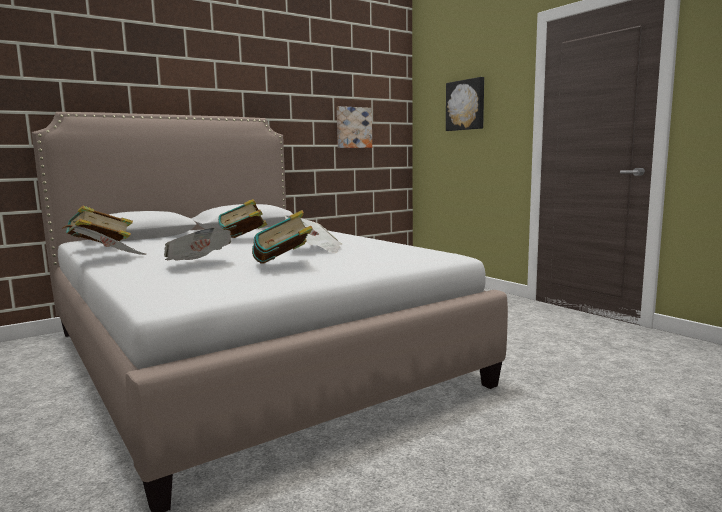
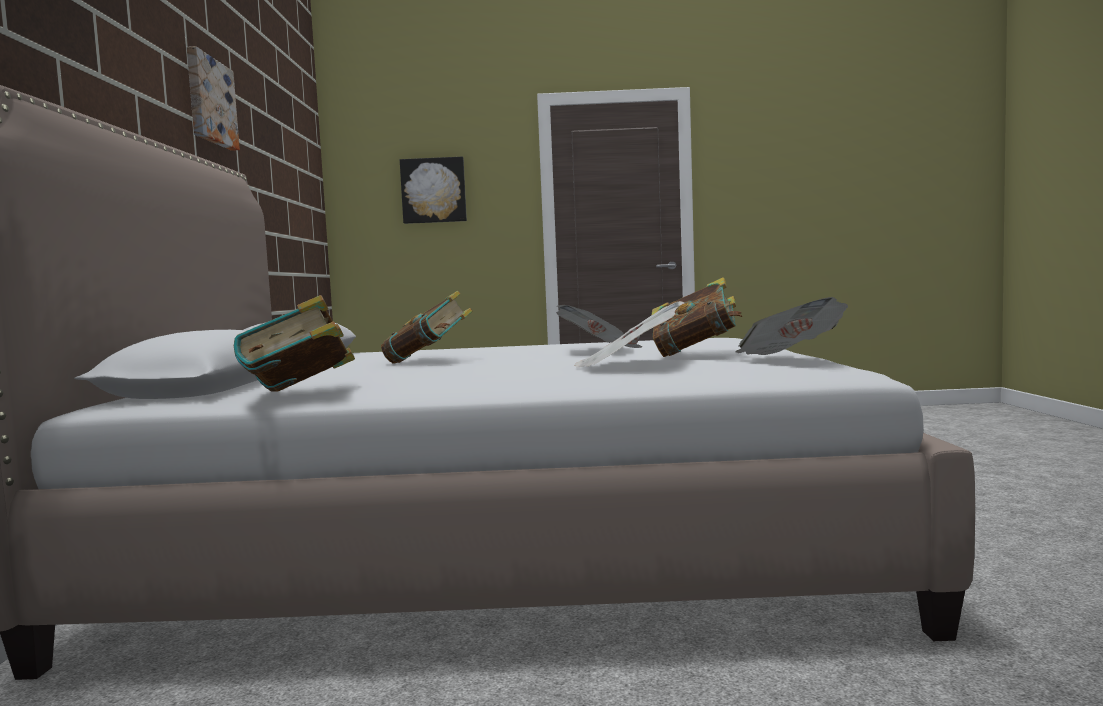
camera: 55 degrees left, 5 degrees down
newspaper [72,226,147,255] -> newspaper moved to [735,297,848,355]
picture [337,106,372,148] -> picture moved to [187,46,240,151]

